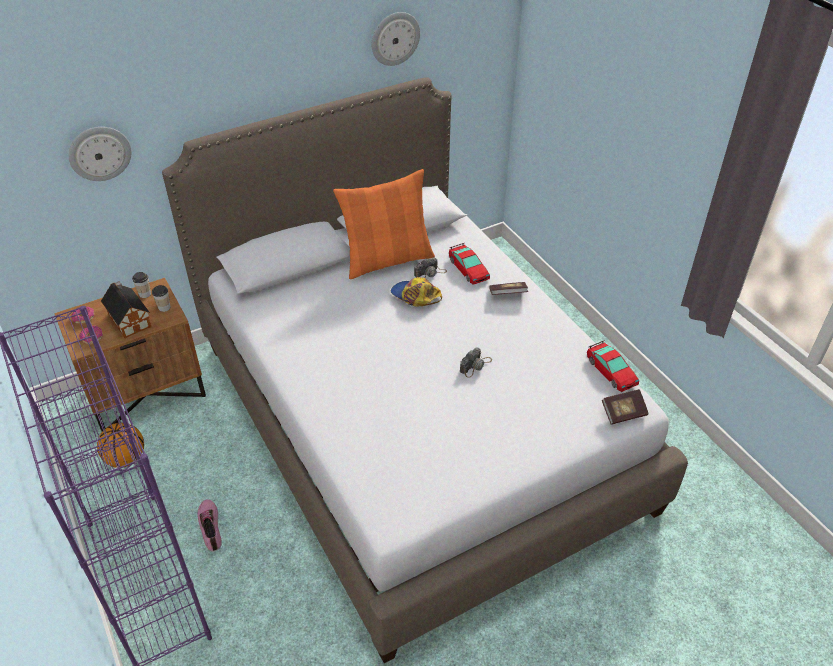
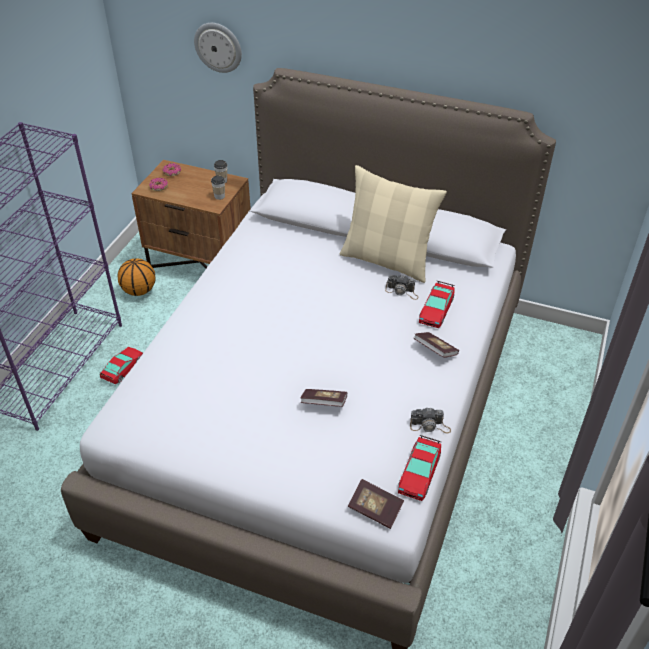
camera: 50 degrees right, 0 degrees up
toy house [101,281,151,338] -> none
shoe [197,499,222,552] -> toy car [100,347,143,384]
orange pillow [333,169,435,279] -> beige pillow [340,165,447,283]
wall clock [372,12,420,66] -> none
cap [391,277,442,307] -> none
camera [460,347,492,378] -> camera moved to [410,407,451,433]
none -> book [300,389,347,407]

